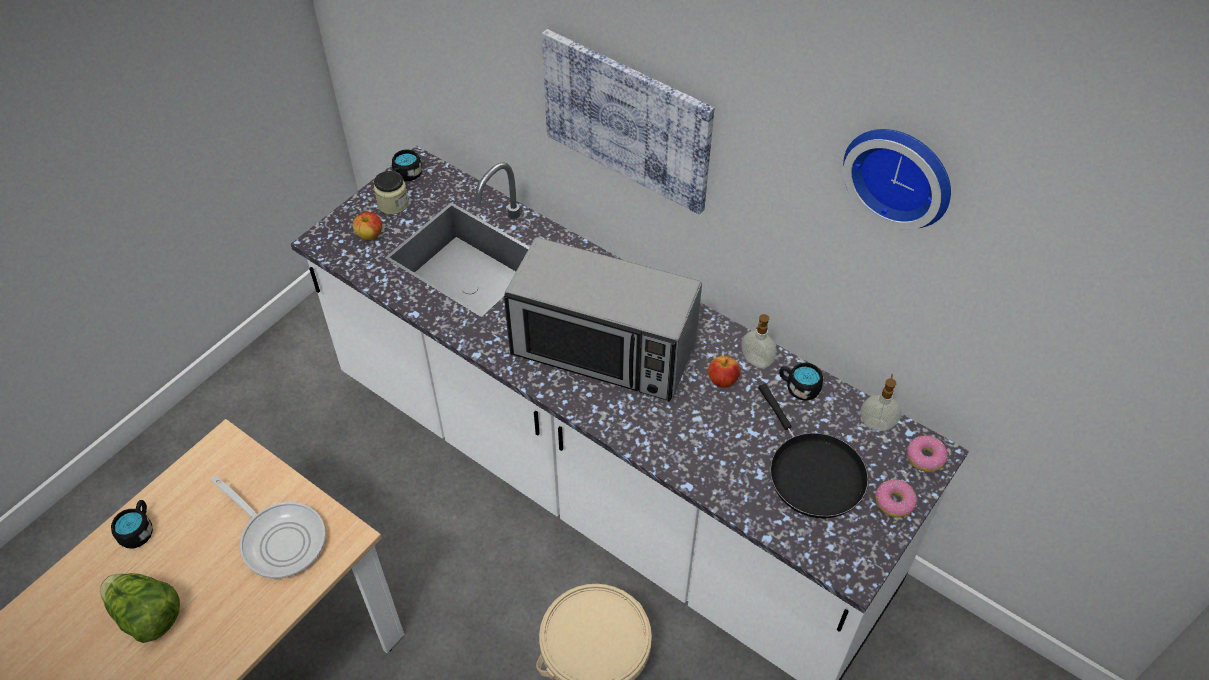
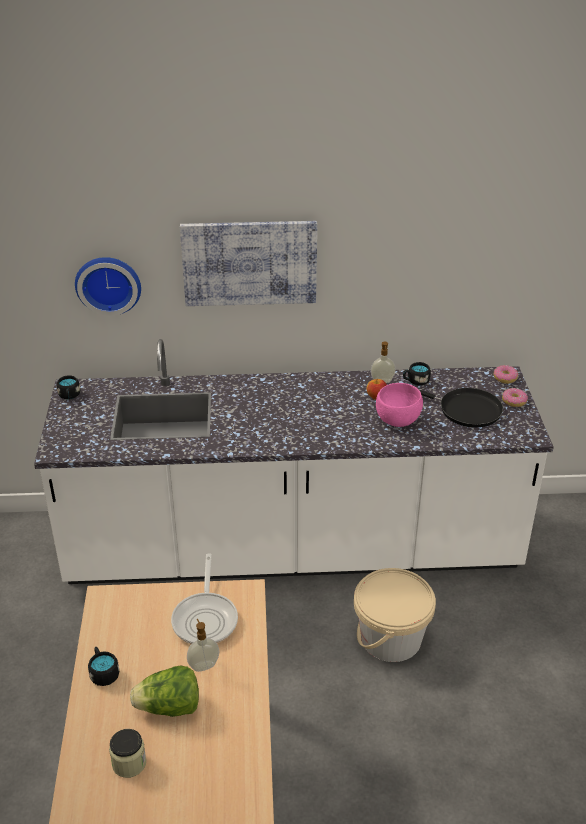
camera: 40 degrees left, 15 degrees down
frying pan [211,476,326,579] -> frying pan turned 90 degrees clockwise [171,553,238,644]
apple [353,212,382,240] -> none
jar [374,171,409,214] -> jar moved to [109,729,146,778]
microwave [504,237,702,402] -> none
wall clock [843,129,951,230] -> wall clock moved to [75,257,141,316]
soap dispenser [860,374,901,431] -> soap dispenser moved to [187,619,219,672]
none -> pink bowl [376,383,423,427]

